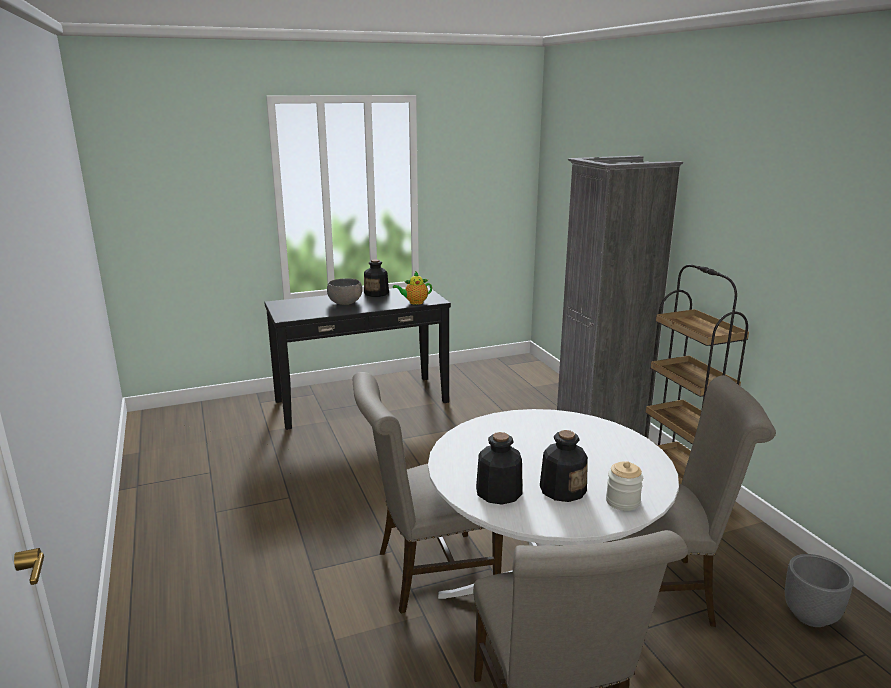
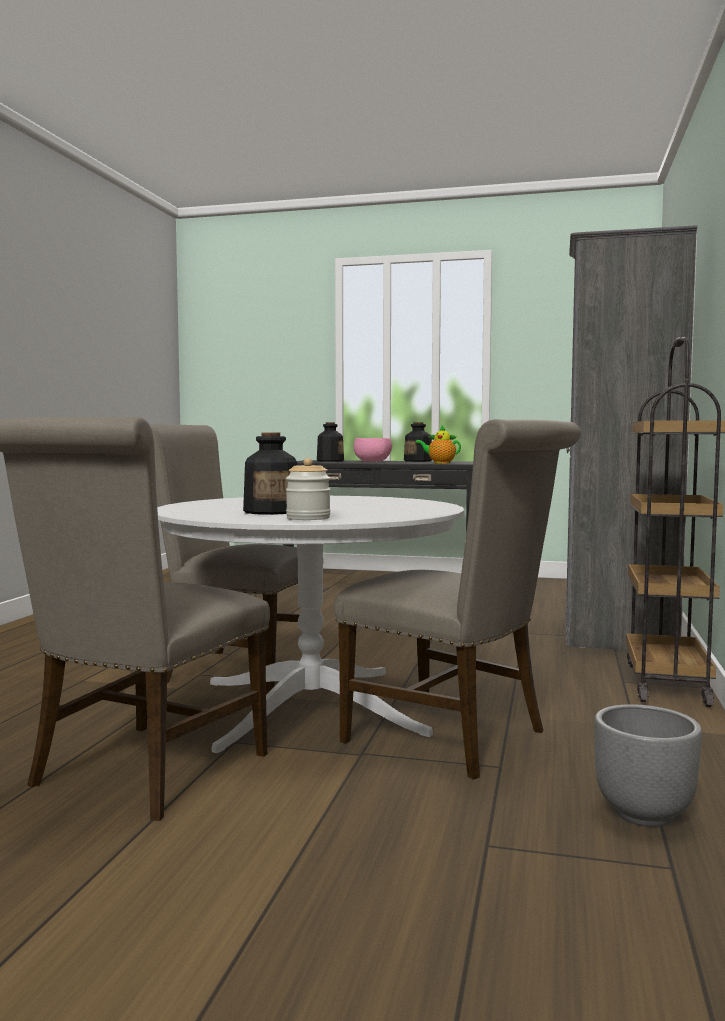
camera: 35 degrees right, 15 degrees down
grey bowl [327,278,362,305] -> pink bowl [354,438,392,462]
bottle [476,432,523,505] -> bottle moved to [317,422,344,462]

